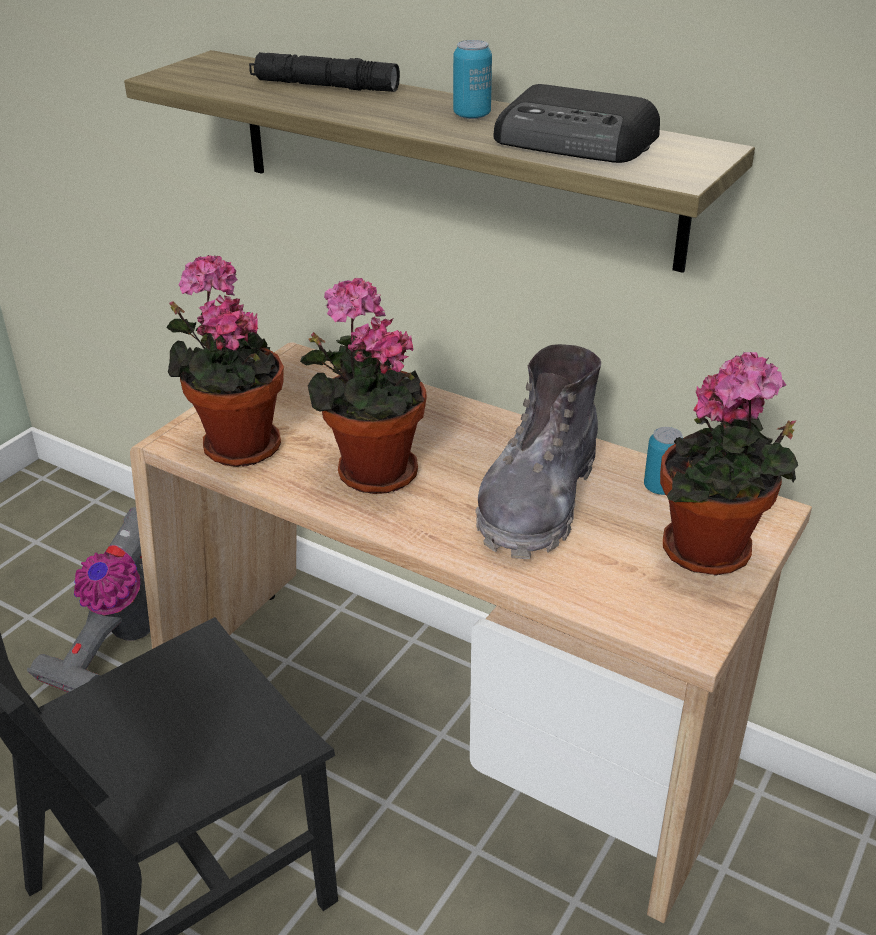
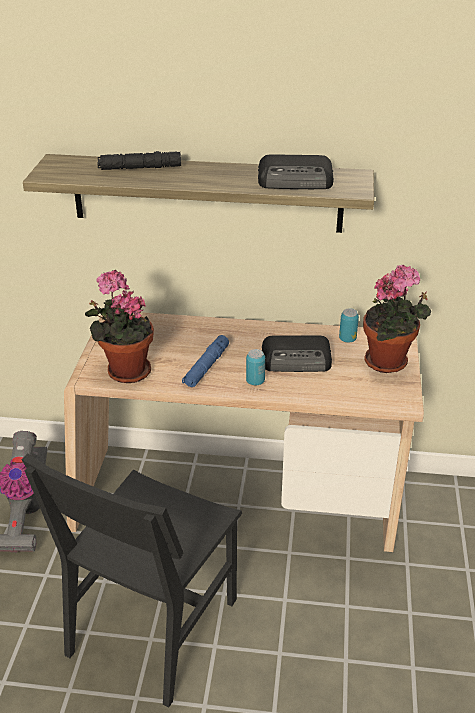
camera: 25 degrees left, 0 degrees up
potted plant [300,278,427,494] -> blue flashlight [182,335,229,387]
can [453,40,492,119] -> can moved to [246,349,265,385]
grey boot [475,344,601,559] -> radio [262,335,332,372]

